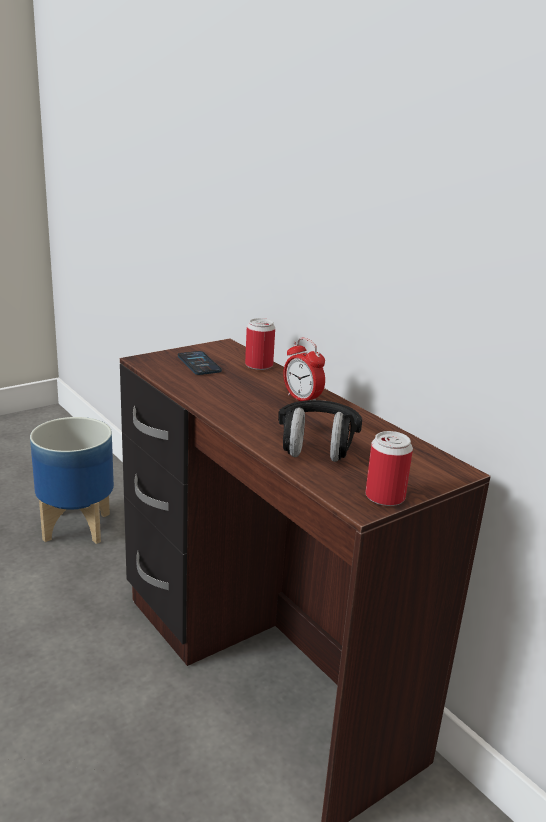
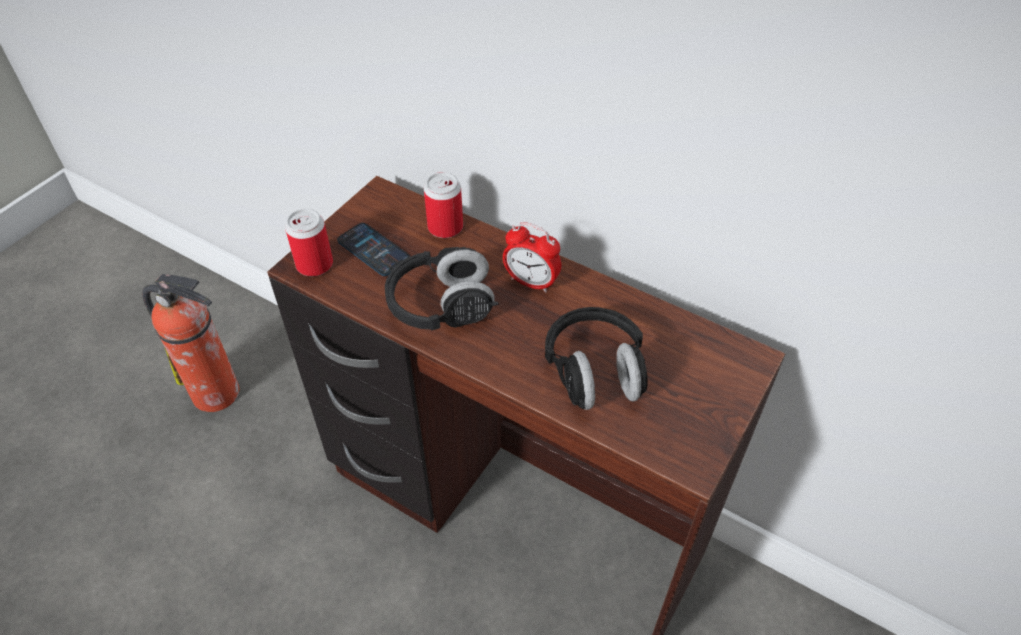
camera: 20 degrees left, 25 degrees up
planter [30,417,114,544] -> fire extinguisher [142,274,240,412]
can [365,431,413,506] -> can moved to [285,209,333,277]
none -> black headphones [385,247,499,331]

